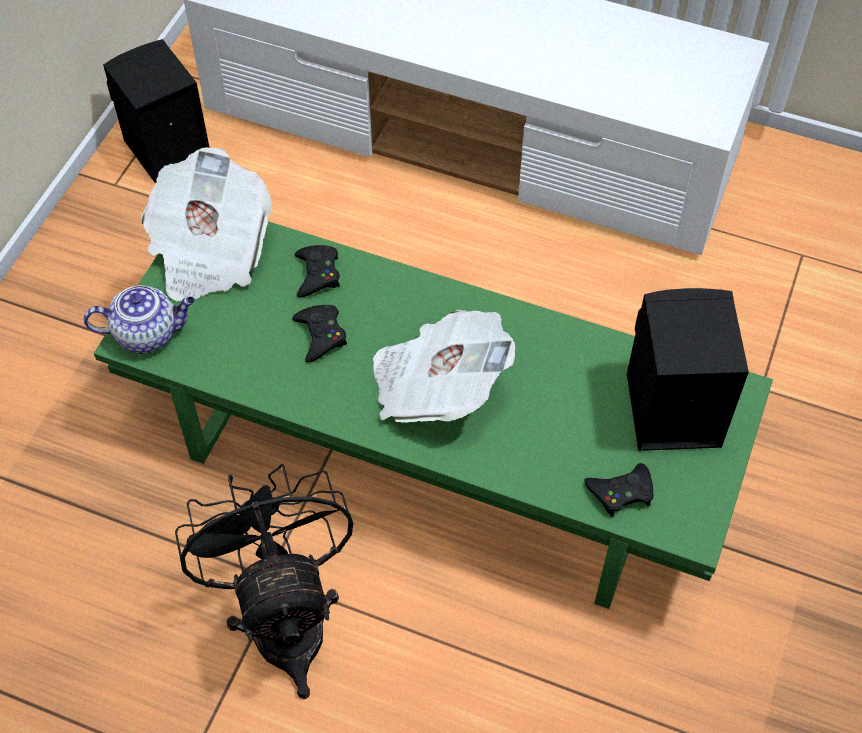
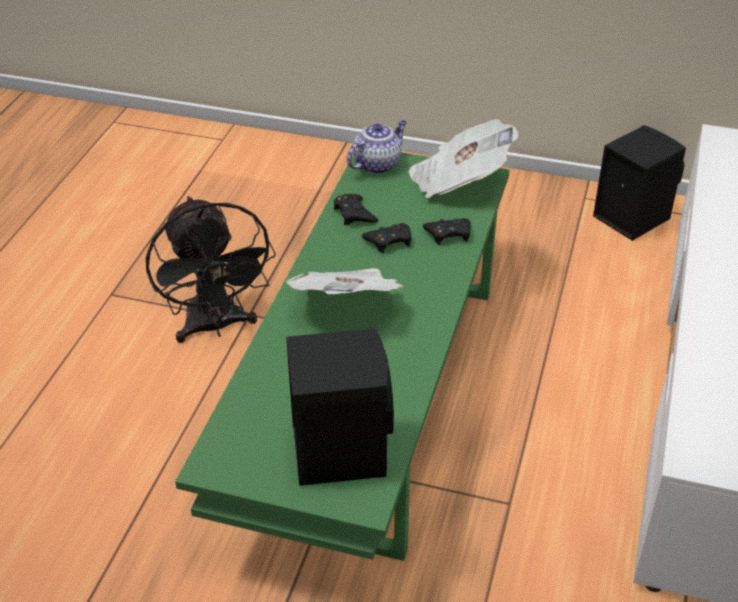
camera: 85 degrees right, 15 degrees down
teapot [83,286,195,353] -> teapot turned 120 degrees counterclockwise [347,120,407,174]
black fan [175,464,353,699] -> black fan turned 90 degrees clockwise [146,196,276,343]
black game controller [584,463,654,517] -> black game controller moved to [334,194,378,225]

